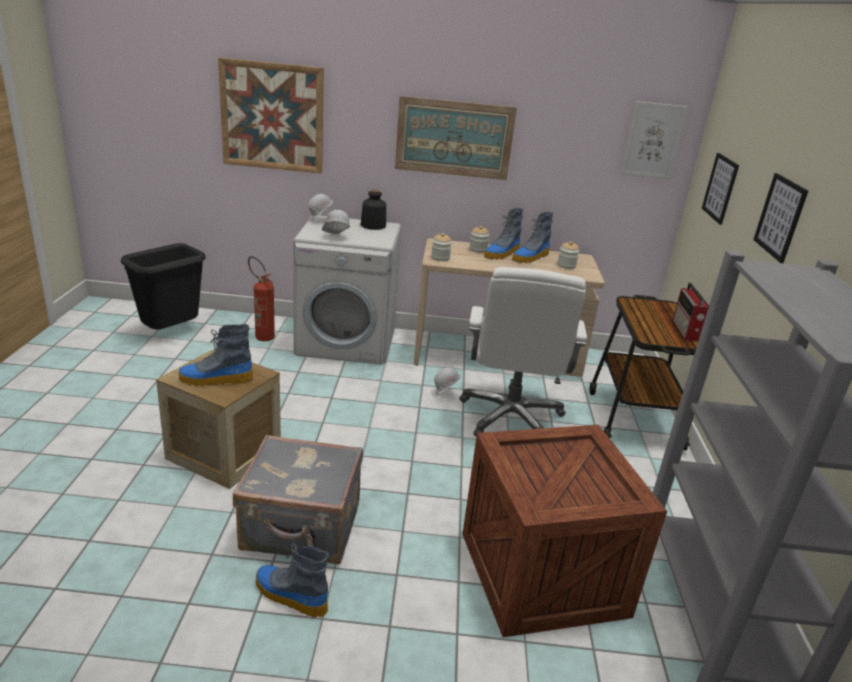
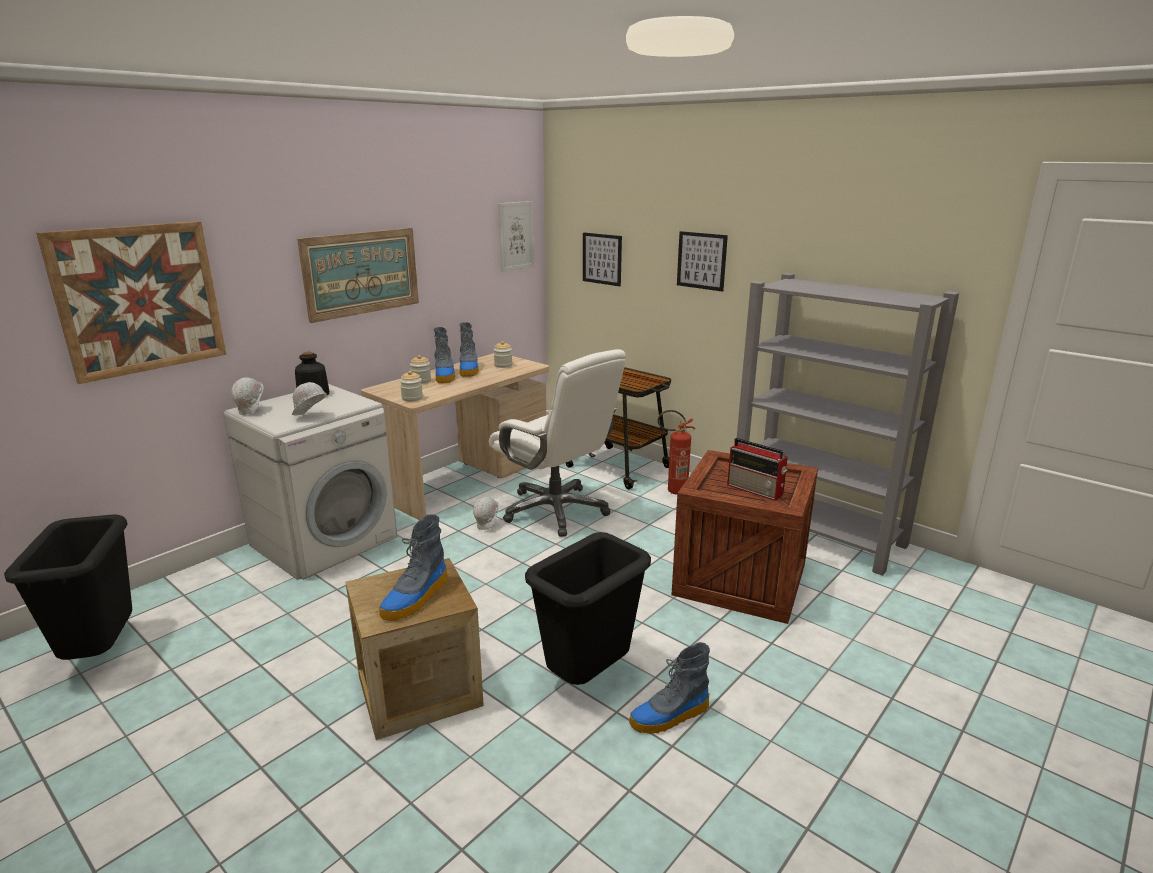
camera: 50 degrees left, 5 degrees down
grey suitcase [233,435,363,564] -> black trash can [525,532,651,685]
fire extinguisher [248,256,275,341] -> fire extinguisher moved to [658,410,696,495]
radio [673,283,709,341] -> radio moved to [727,438,788,501]

